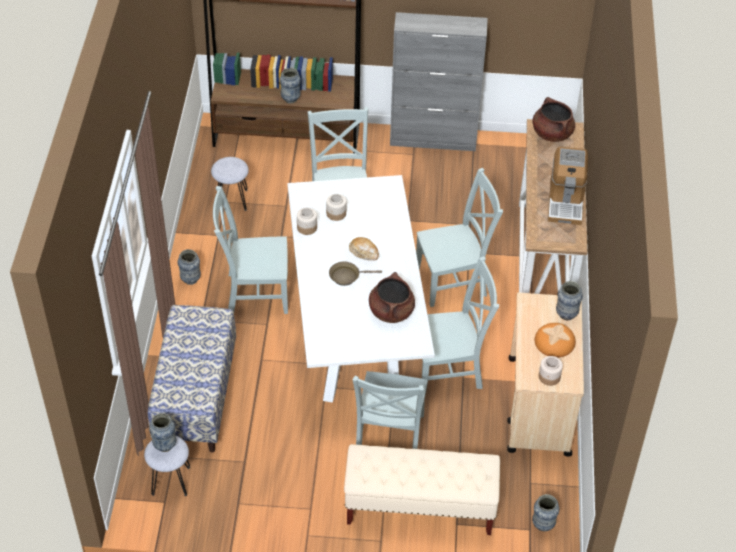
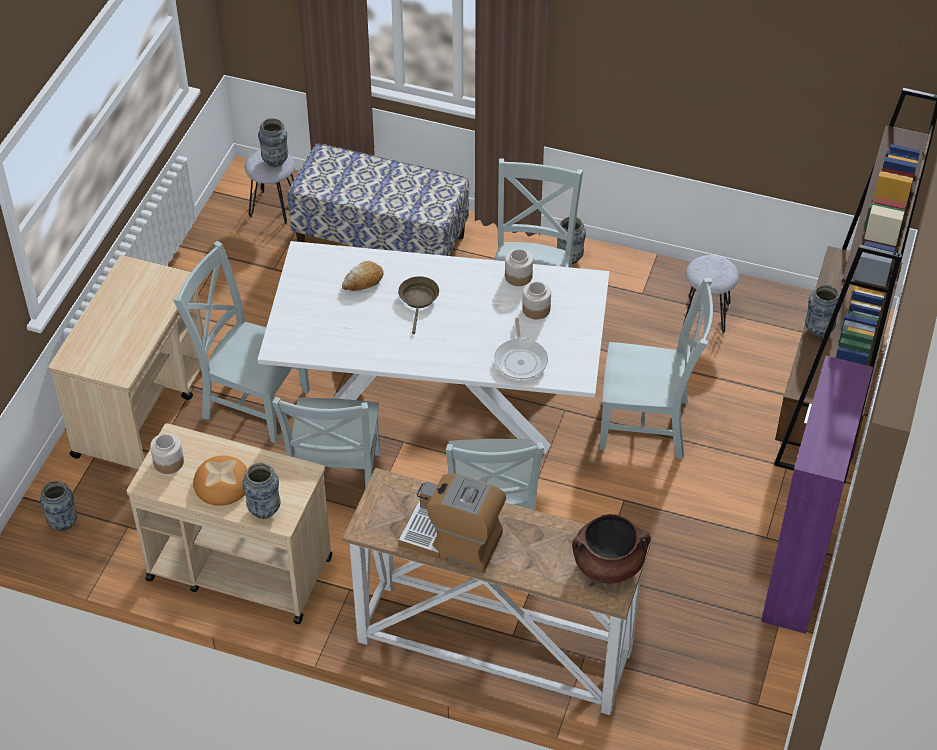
camera: 105 degrees right, 0 degrees up
beige bench [344,444,500,535] -> beige cart [48,255,209,471]
bread [349,237,379,260] -> bread moved to [342,261,384,291]
brown cooking pot [369,272,415,323] -> none
grey cabinet [390,12,488,151] -> purple cabinet [761,356,873,634]
none -> frying pan [494,318,548,379]

